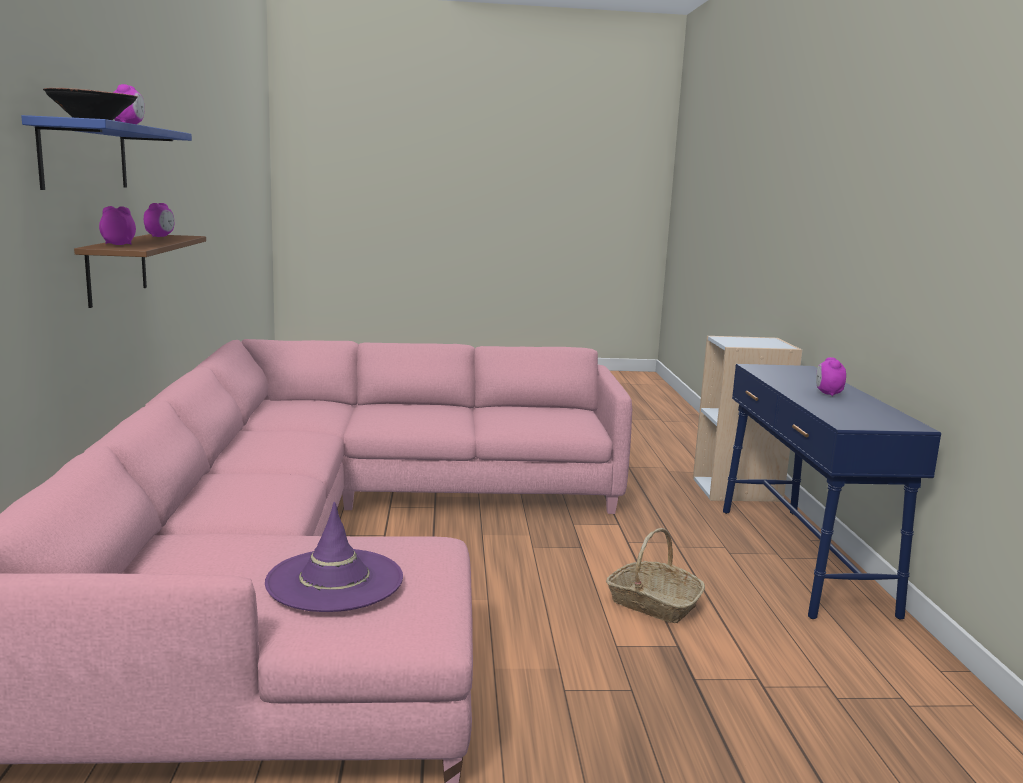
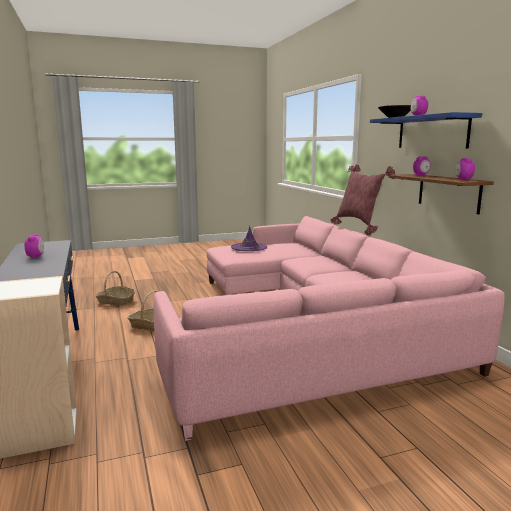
camera: 165 degrees right, 0 degrees up
none -> basket [95,271,135,306]
none -> red pillow [330,164,396,235]

